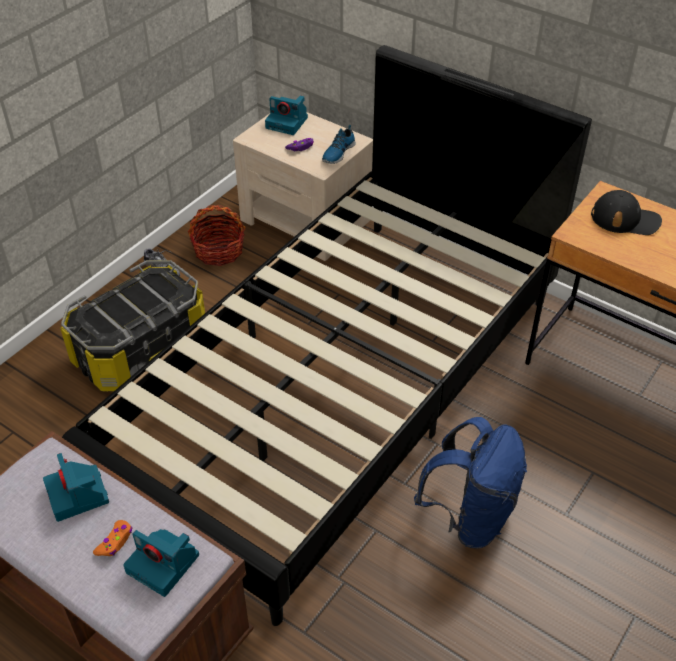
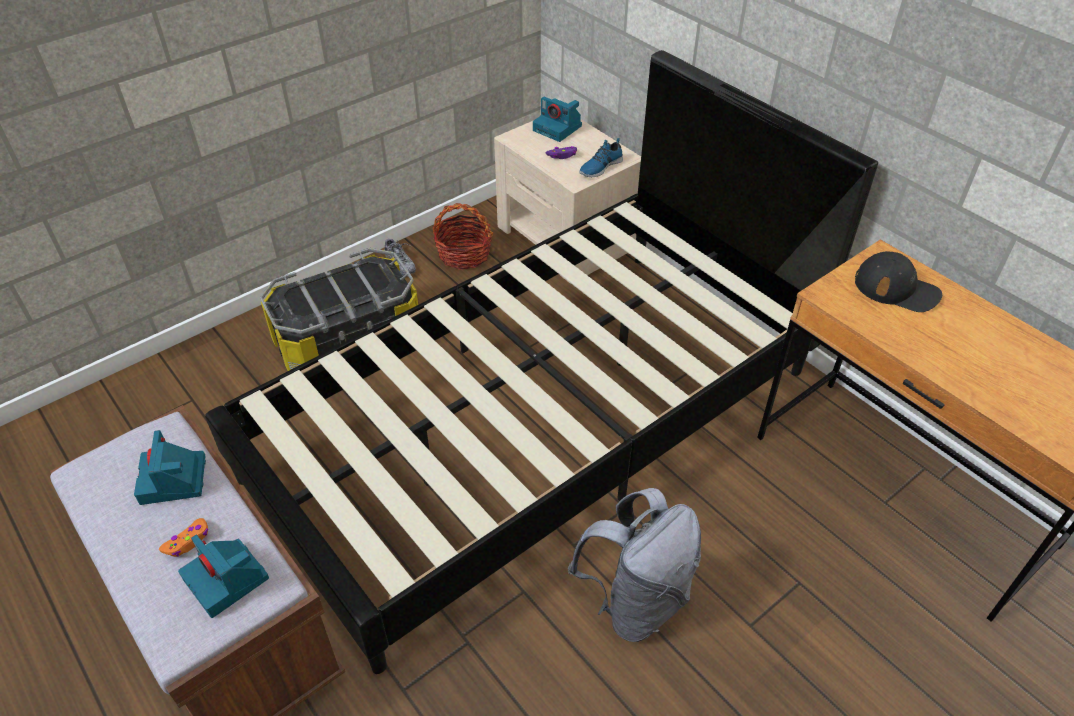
camera: 15 degrees right, 0 degrees up
blue backpack [414,417,527,549] -> grey backpack [568,488,701,642]

